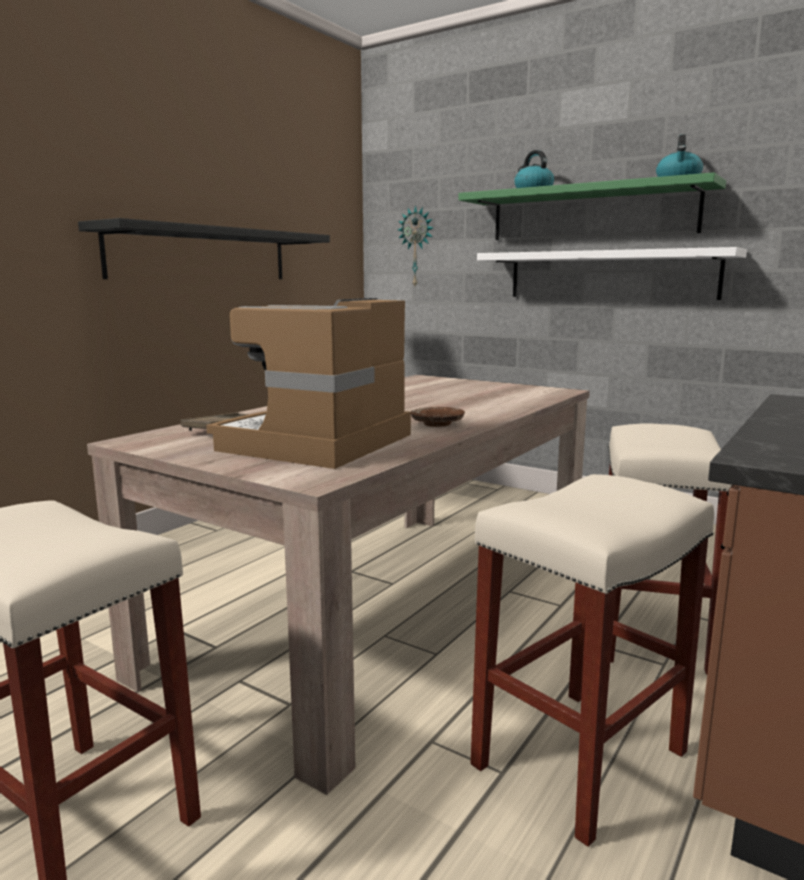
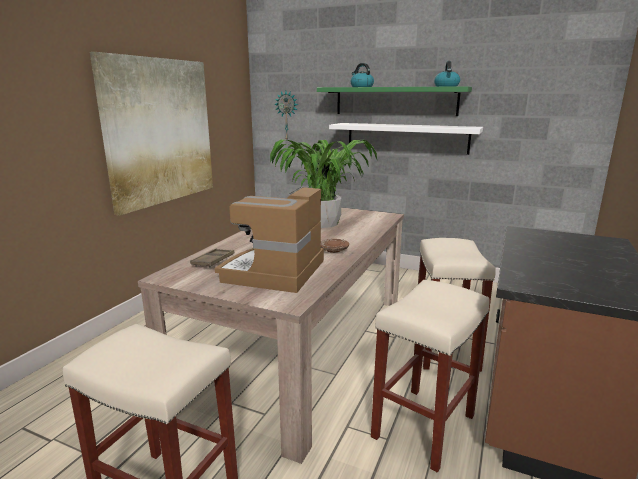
camera: 10 degrees left, 5 degrees up
black shelf [78,218,330,279] -> picture [90,52,213,216]
none -> potted plant [270,140,377,228]

